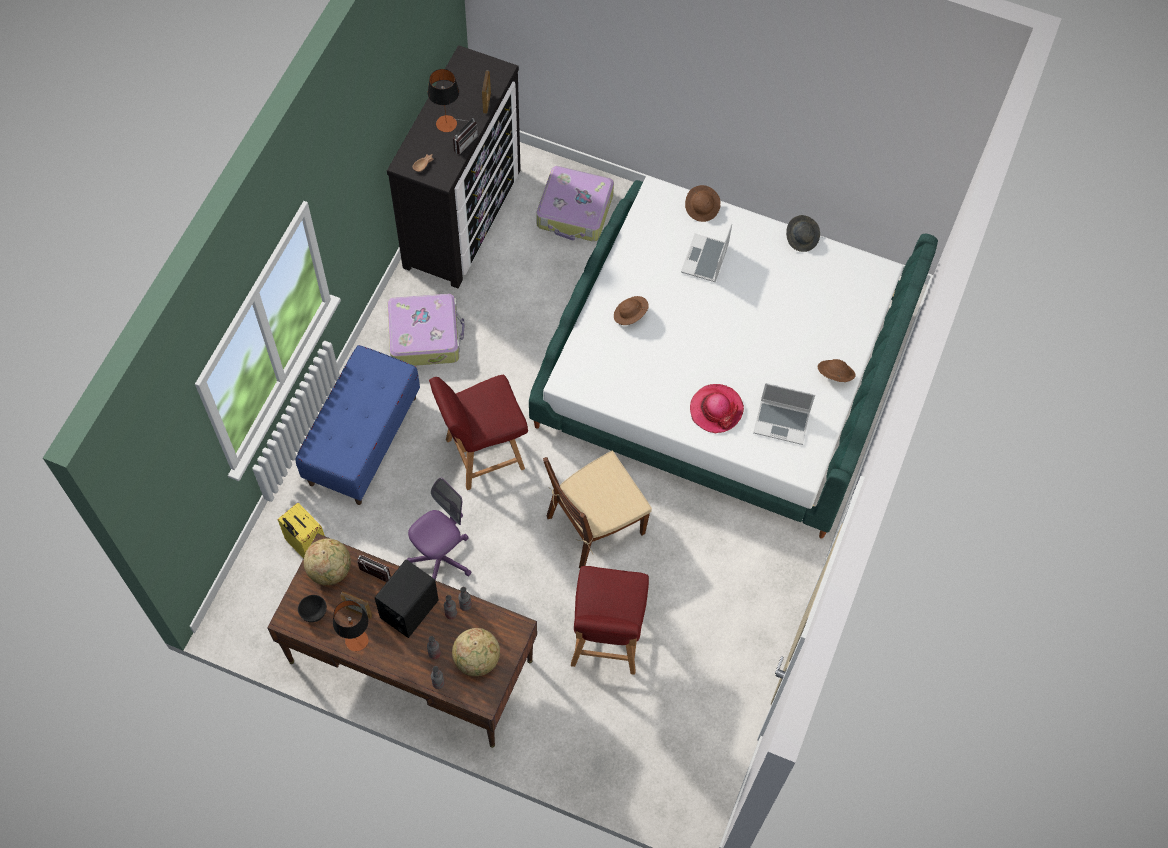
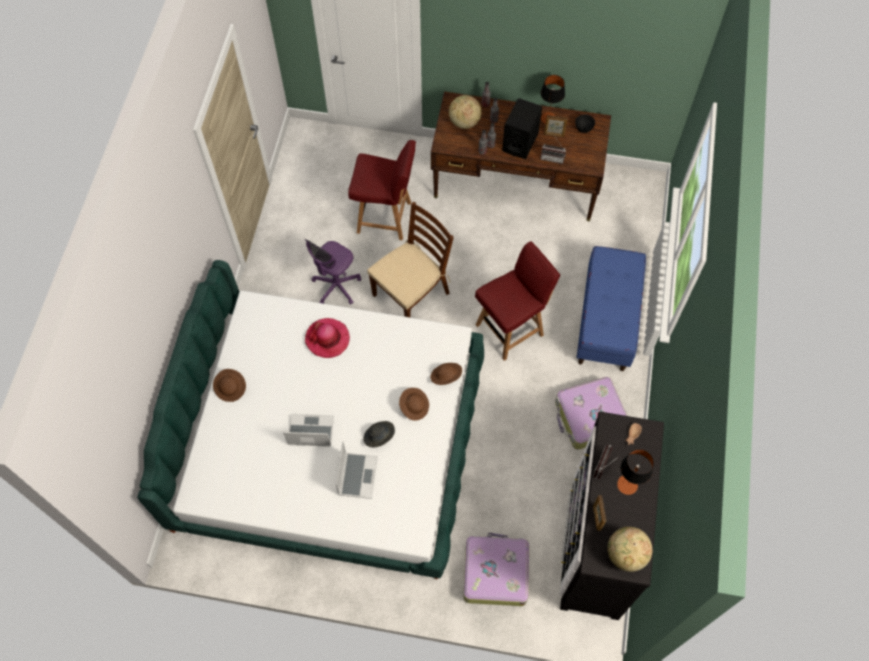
camera: 170 degrees right, 0 degrees up
yellow suitcase [277,503,325,559] -> none
globe [304,538,351,585] -> globe moved to [607,527,652,572]
purple office chair [407,478,472,581] -> purple office chair moved to [305,239,361,305]
red chair [571,566,649,675] -> red chair turned 105 degrees clockwise [348,140,416,240]
brown hat [685,185,720,222] -> brown hat moved to [430,363,462,385]
laptop [753,383,815,445] -> laptop moved to [283,414,334,447]
grey hat [786,215,820,252] -> grey hat moved to [363,421,395,447]

